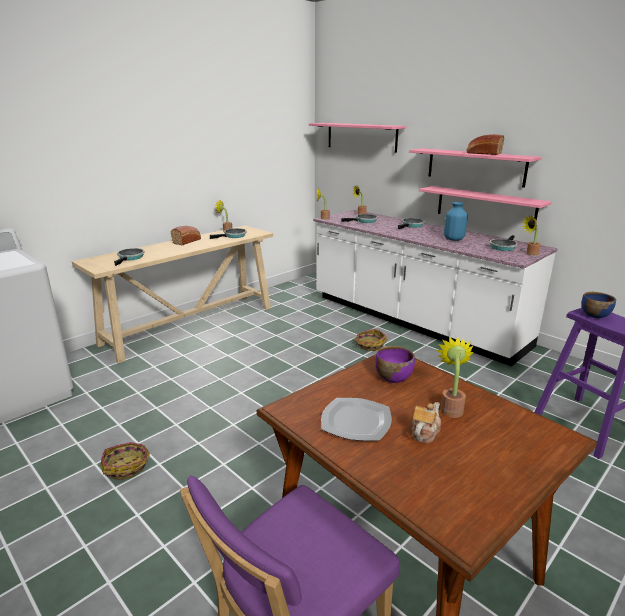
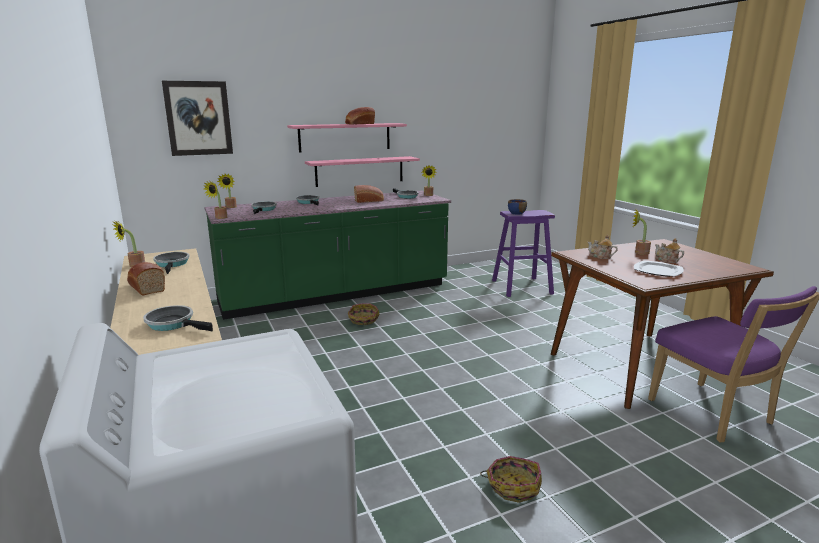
camera: 70 degrees left, 5 degrees down
pink shelf [309,123,407,153] -> picture [162,81,233,156]
white counter [313,210,558,367] -> green counter [204,190,451,320]
purple bowl [375,346,415,383] -> teapot [588,234,618,259]
blue vase [444,202,468,241] -> bread [354,185,384,203]

